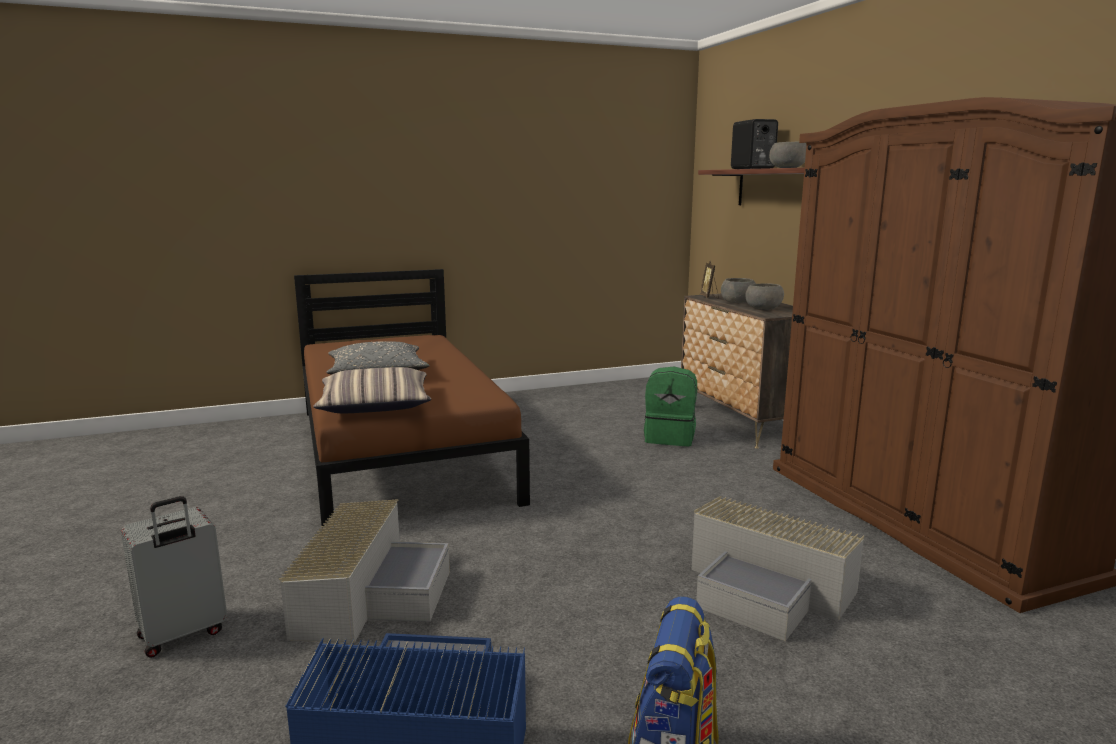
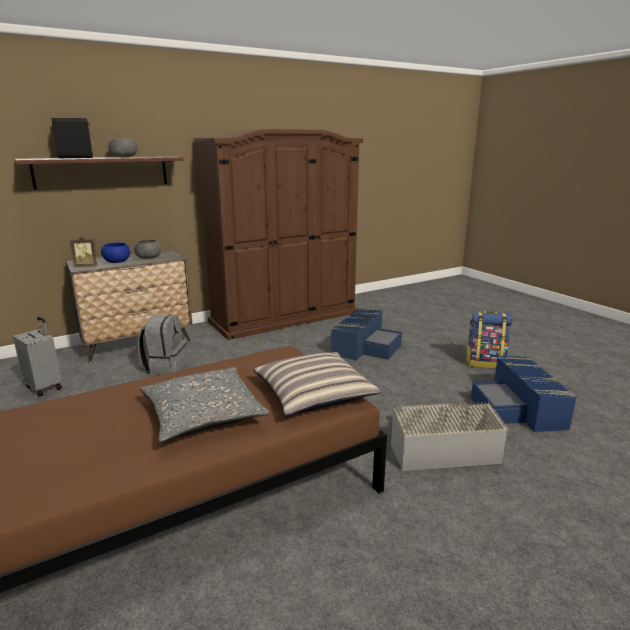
camera: 100 degrees left, 5 degrees up
grey suitcase [121,496,227,658] -> grey suitcase moved to [13,317,62,396]
green backpack [644,367,697,446] -> grey backpack [138,315,187,375]
grey storage box [692,496,864,641] -> blue storage box [331,309,402,361]
grey bowl [721,278,756,303] -> blue bowl [101,243,130,263]

